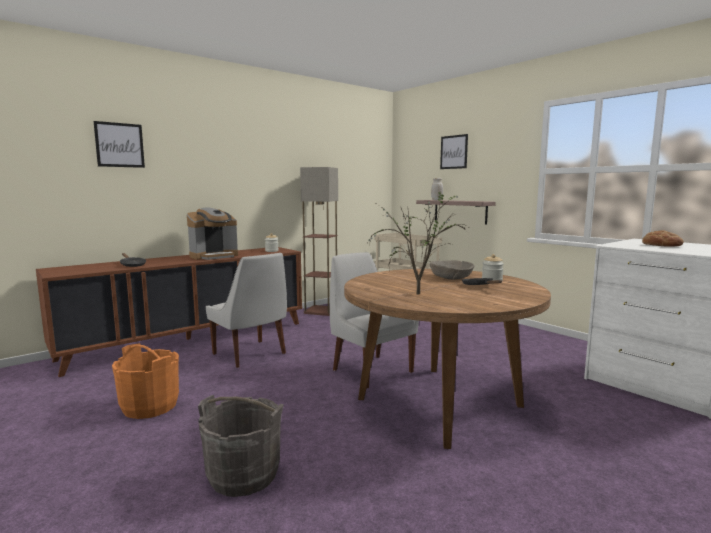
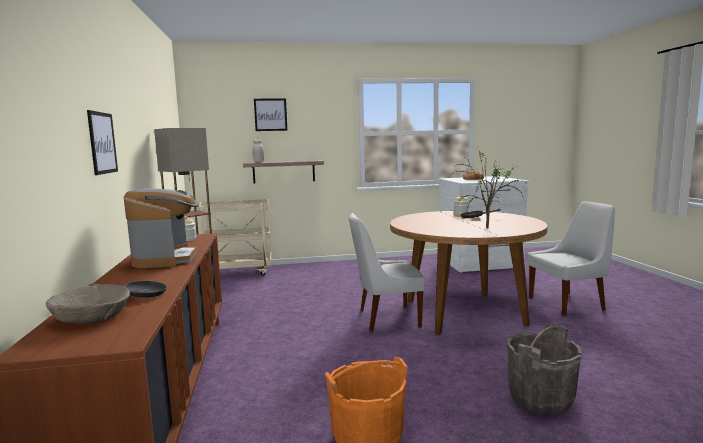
camera: 60 degrees left, 0 degrees up
picture [94,121,145,168] -> picture moved to [87,110,118,175]
white chair [206,253,287,368] -> white chair moved to [527,201,615,316]
beige bowl [430,260,474,280] -> beige bowl moved to [46,284,130,323]

